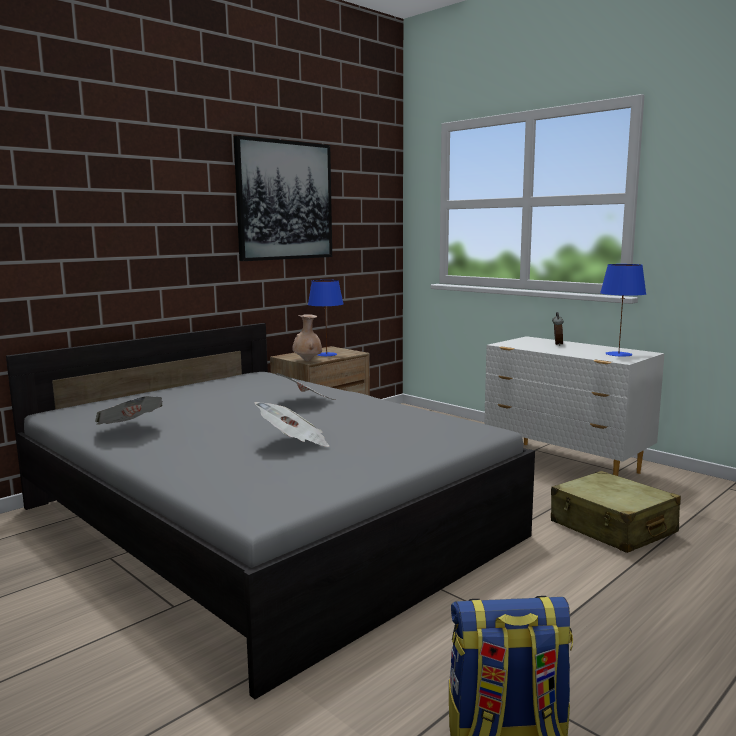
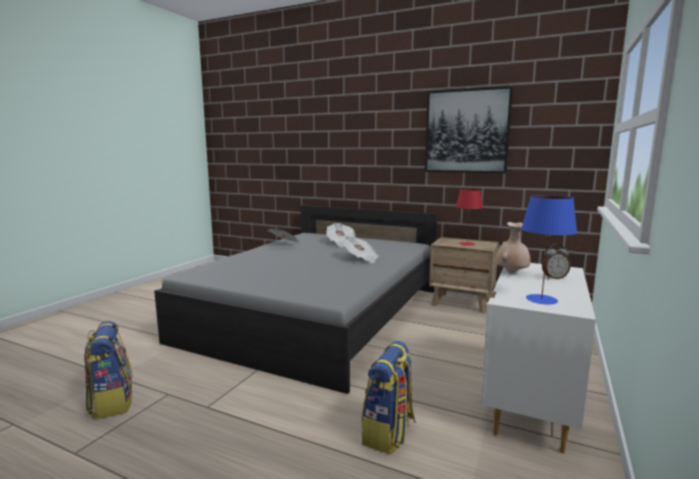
camera: 70 degrees right, 0 degrees up
newspaper [254,402,330,447] -> newspaper moved to [326,223,356,247]
beige vase [292,314,322,362] -> beige vase moved to [496,222,531,274]
blue table lamp [308,280,344,356] -> red table lamp [456,189,483,246]
beige suitcase [551,471,681,553] -> backpack [362,341,415,454]

